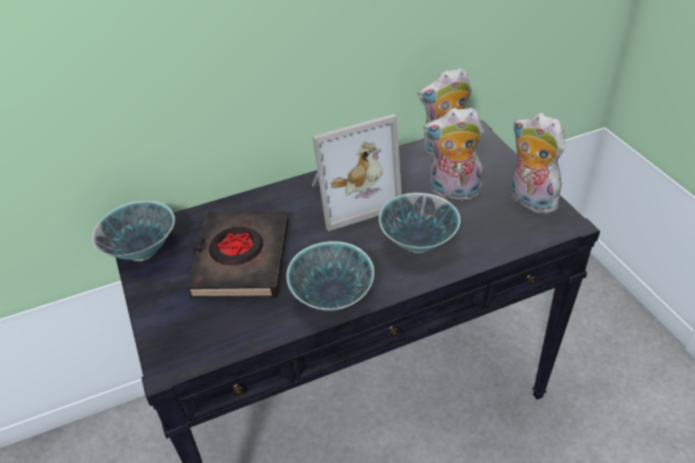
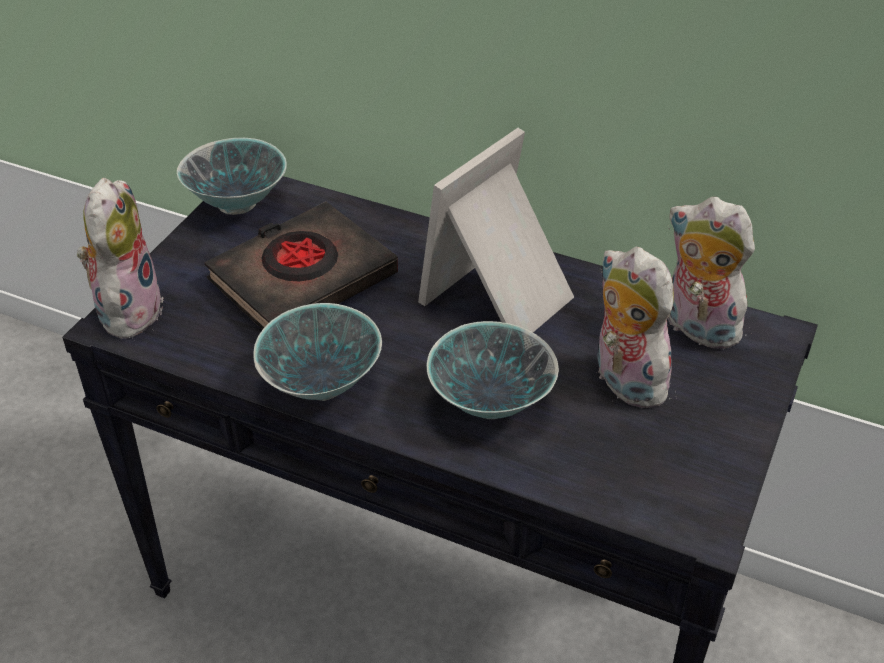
camera: 45 degrees right, 0 degrees up
picture frame [312,114,402,231] -> picture frame turned 105 degrees clockwise [418,128,574,332]
plush toy [511,113,565,214] -> plush toy moved to [76,178,164,339]

